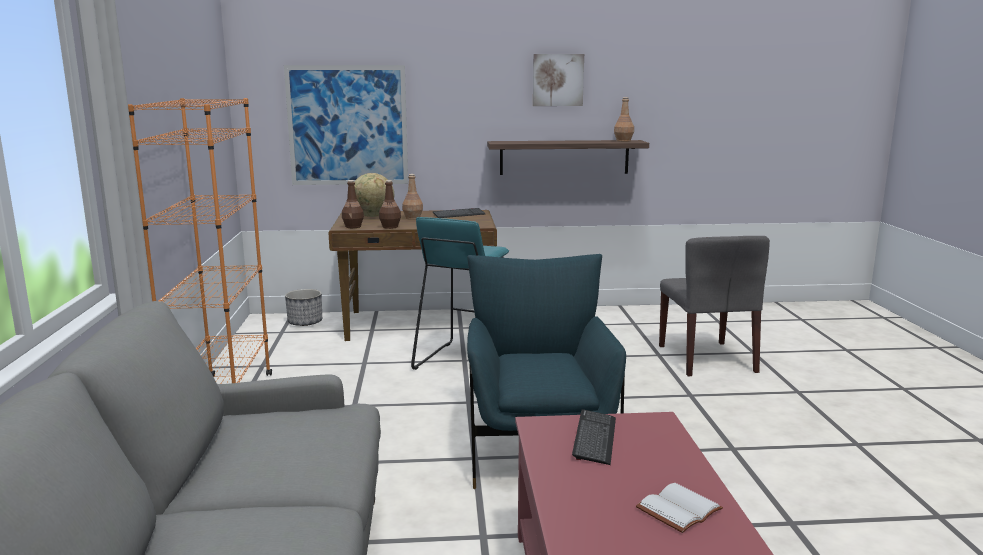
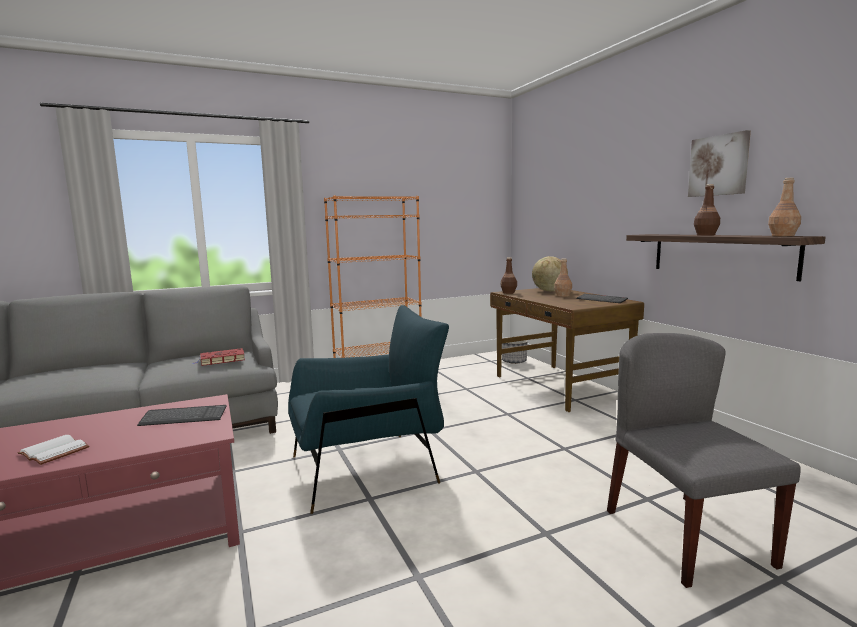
camera: 70 degrees right, 5 degrees down
picture [284,65,408,185] -> none
brown bottle [379,180,401,229] -> brown bottle moved to [694,184,720,236]
turquoise stool [411,217,509,370] -> none
grey chair [659,236,770,376] -> grey chair turned 105 degrees clockwise [607,333,801,588]
none -> red book [193,348,245,366]

